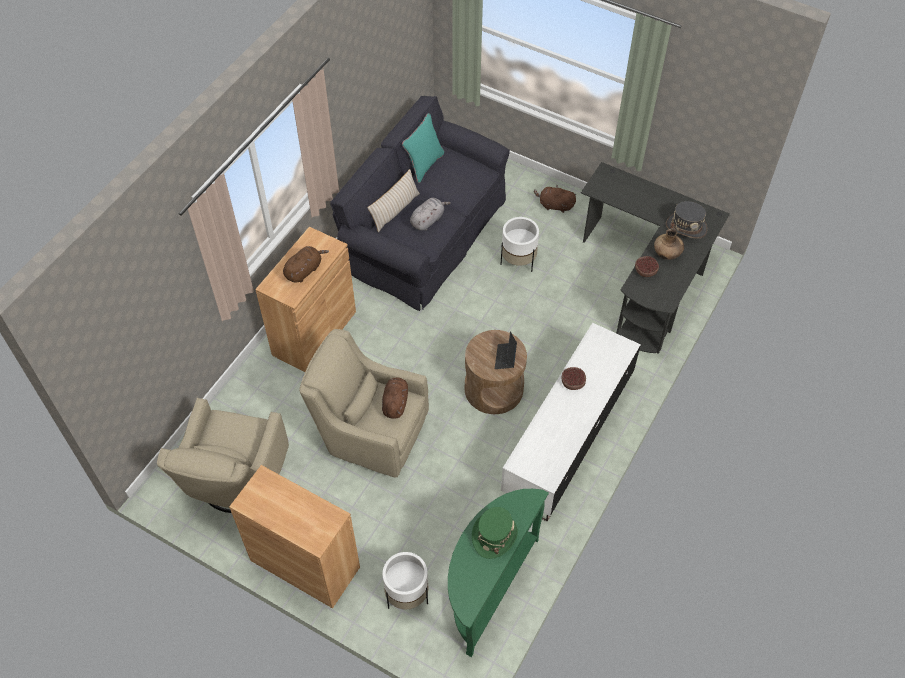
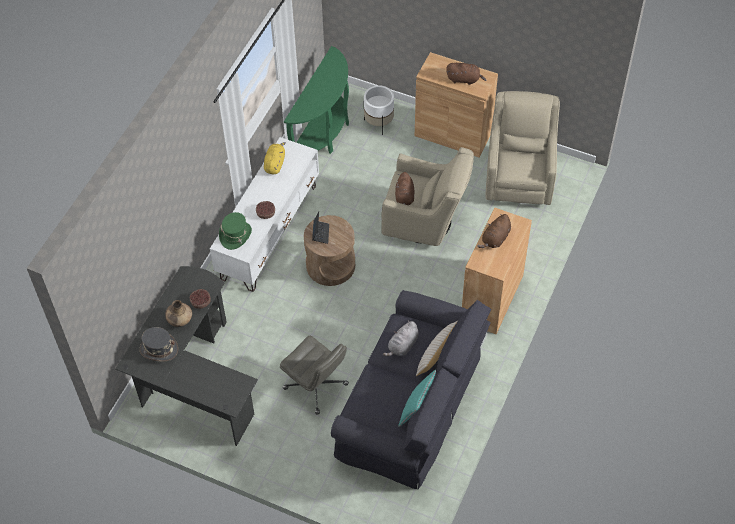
camera: 175 degrees right, 0 degrees up
green hat [472,507,518,559] -> green hat moved to [219,212,252,250]
white planter [501,217,539,272] -> grey office chair [280,336,349,415]
brown plush toy [534,185,576,213] -> brown plush toy moved to [446,63,486,85]
none -> yellow plush toy [264,142,286,174]

